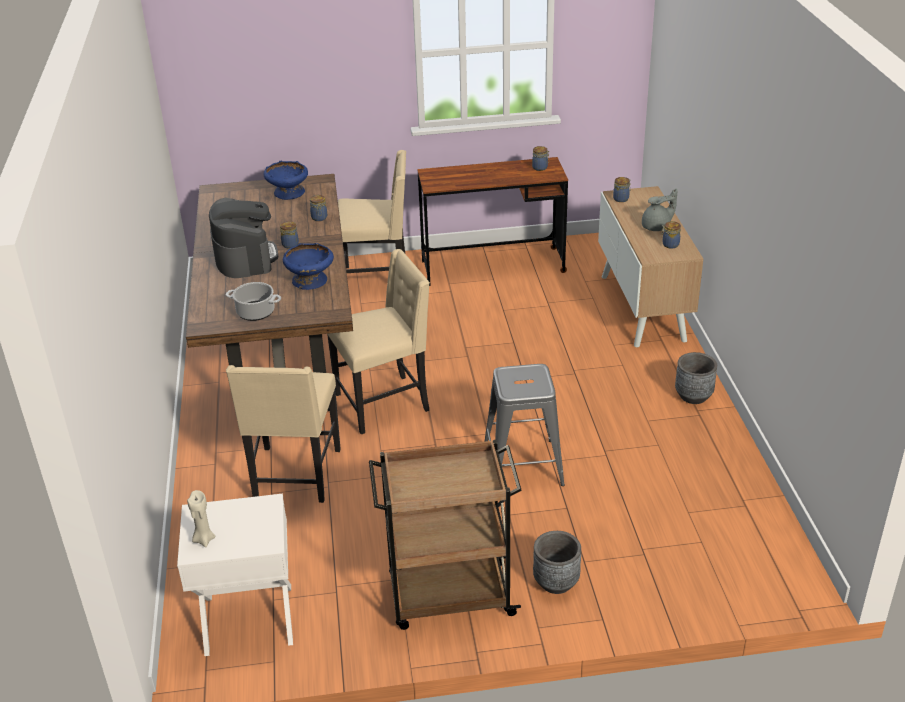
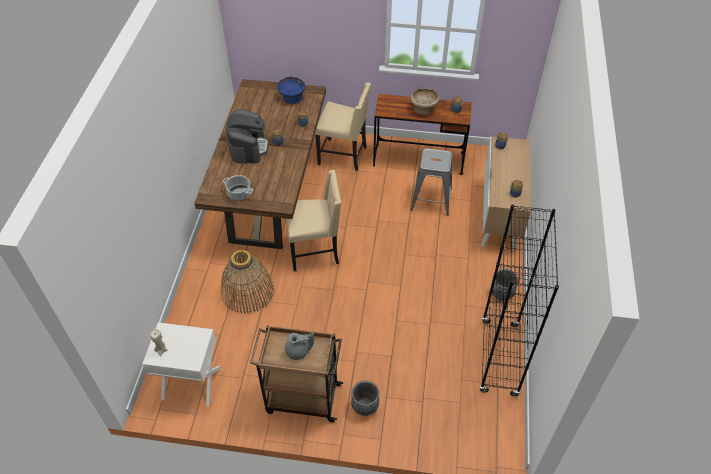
camera: 15 degrees right, 15 degrees up
beige chair [226,365,341,503] -> basket [221,250,274,314]
blue bowl [283,243,334,290] -> none
grey stool [485,364,565,486] -> grey stool moved to [410,148,452,216]
grey teapot [642,188,677,231] -> grey teapot moved to [285,332,314,360]
none -> beige bowl [410,88,439,115]
none -> black bookcase [479,205,559,396]

